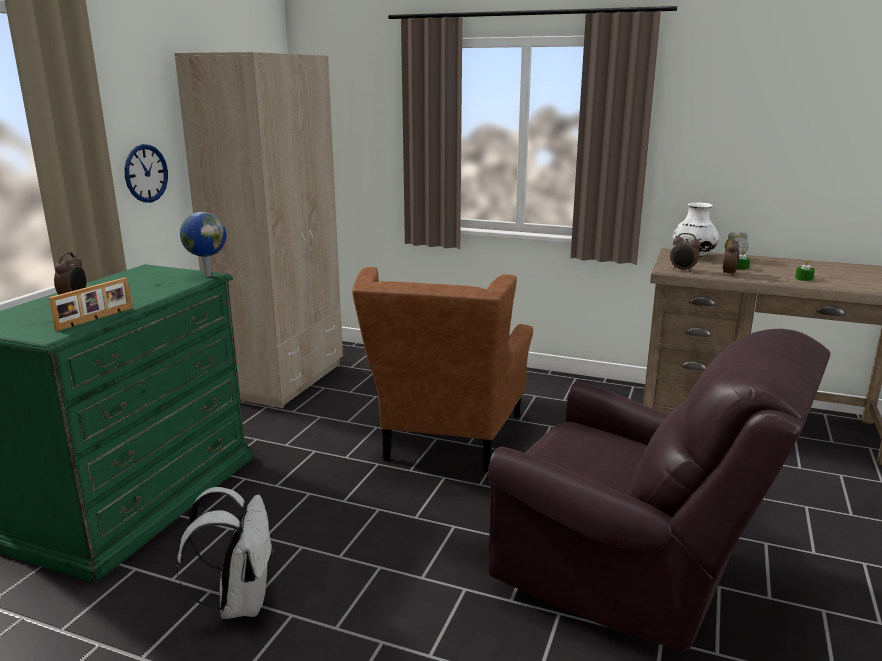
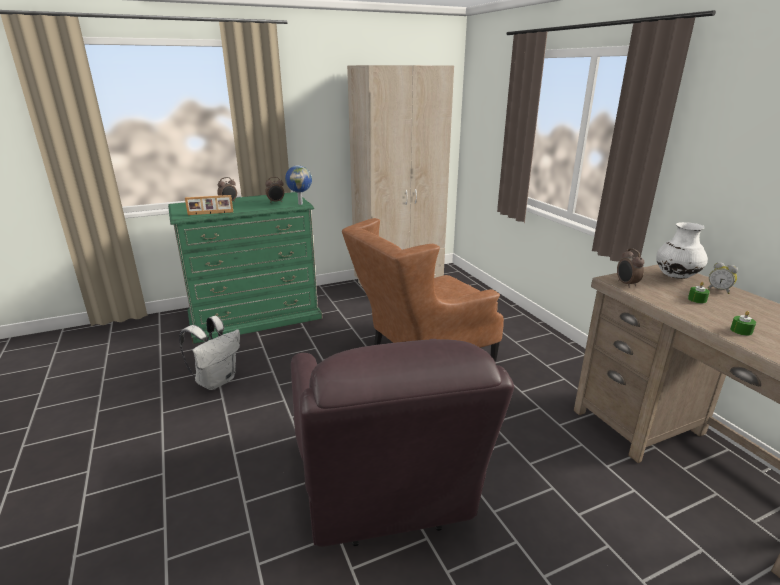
camera: 45 degrees right, 5 degrees up
wall clock [125,144,168,202] -> none
alarm clock [722,236,739,276] -> alarm clock moved to [265,177,284,203]

